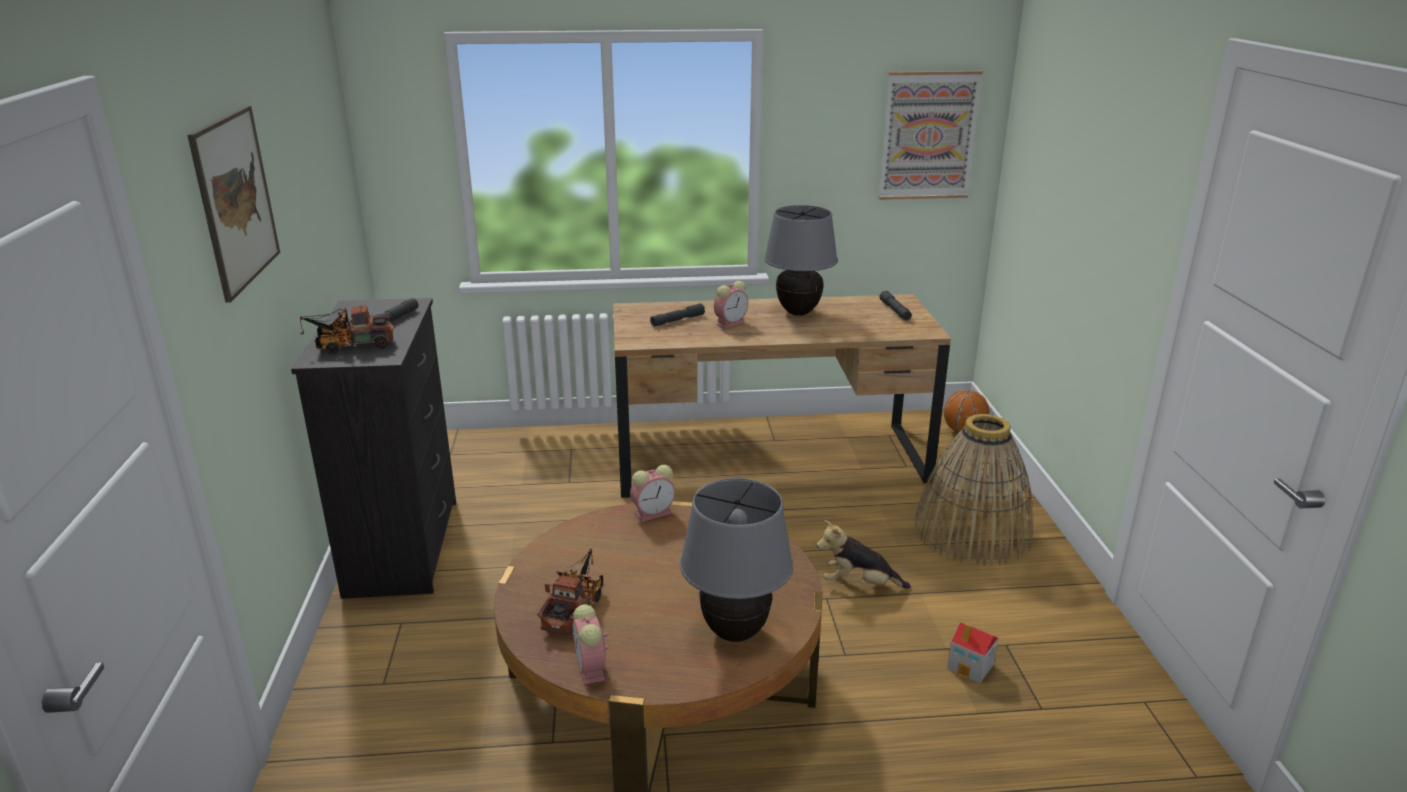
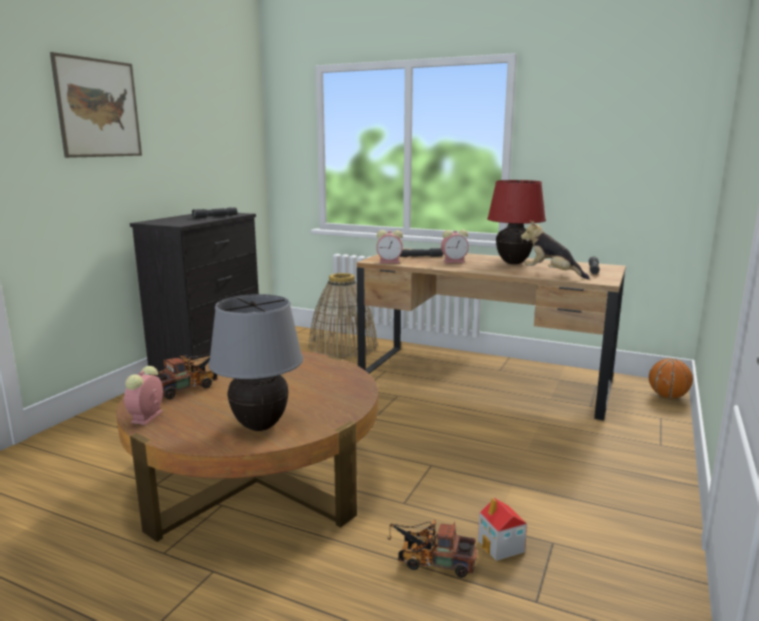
camera: 30 degrees right, 10 degrees down
toy truck [300,304,394,354] -> toy truck moved to [388,520,478,578]
alarm clock [630,465,675,522] -> alarm clock moved to [376,230,403,263]
grey table lamp [764,205,838,316] -> red table lamp [487,180,546,264]
plush toy [816,520,911,589] -> plush toy moved to [521,220,590,279]
picture [878,71,983,200] -> none
basket [914,414,1034,566] -> basket moved to [308,273,378,359]

